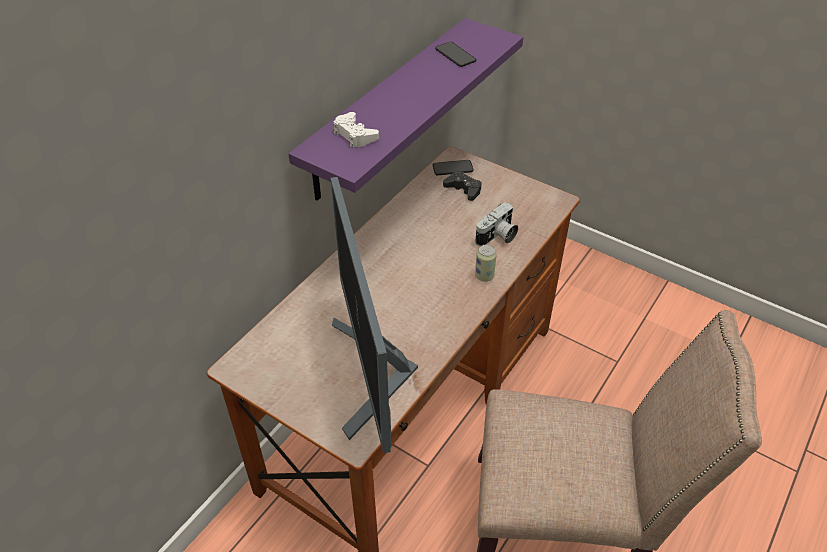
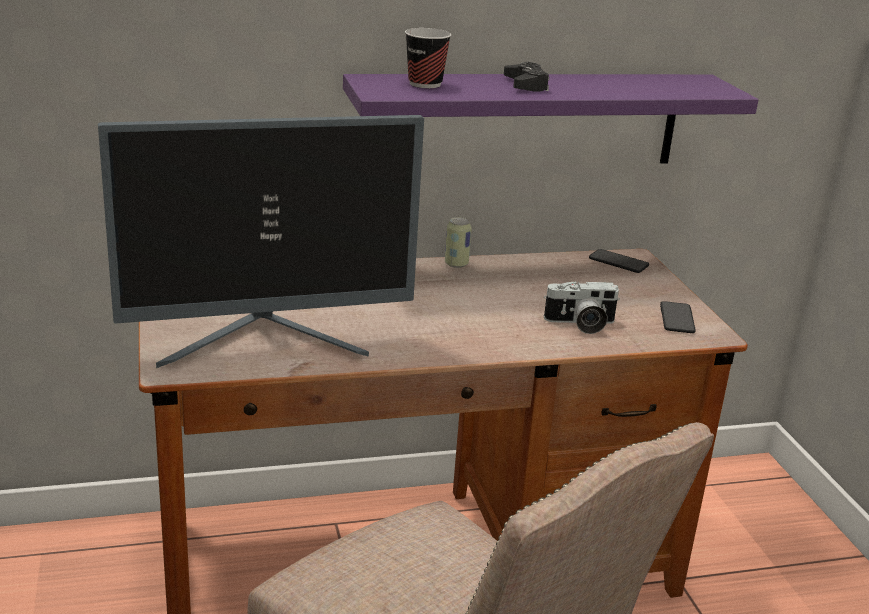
camera: 40 degrees right, 20 degrees down
monitor [330,177,418,453] -> monitor turned 135 degrees counterclockwise [98,115,424,368]
white game controller [333,112,379,148] -> cup [405,28,451,88]
phone [435,42,477,67] -> phone moved to [660,301,696,333]
black game controller [443,171,482,201] -> black game controller moved to [504,62,549,92]
can [475,245,497,282] -> can moved to [445,217,472,268]

